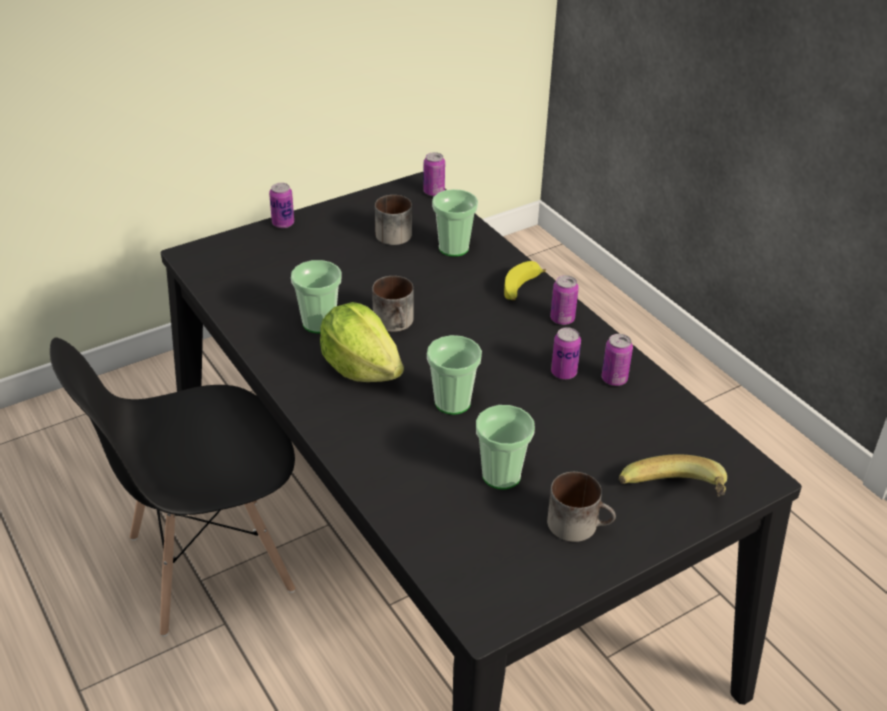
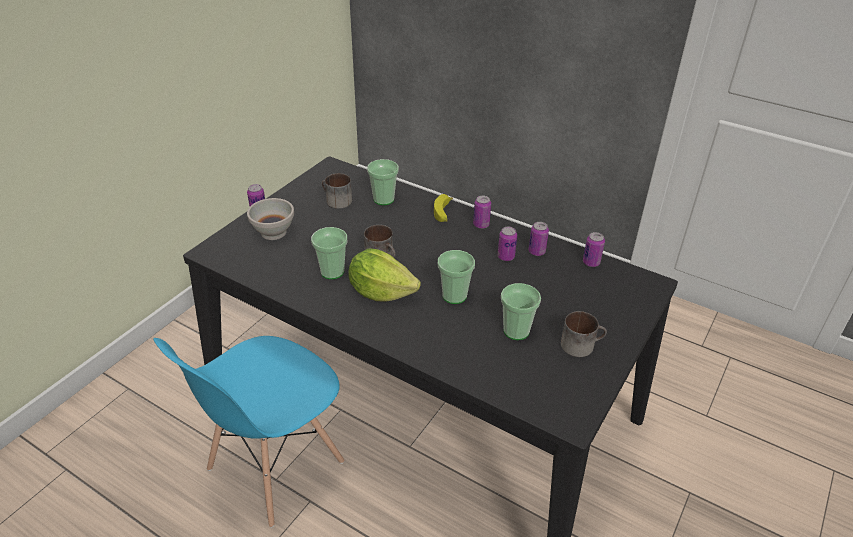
camera: 25 degrees left, 0 degrees up
black chair [50,337,295,636] -> blue chair [153,336,345,528]
can [423,152,445,196] -> can moved to [583,232,605,267]
banana [619,454,727,497] -> none
none -> white bowl [247,198,294,240]

